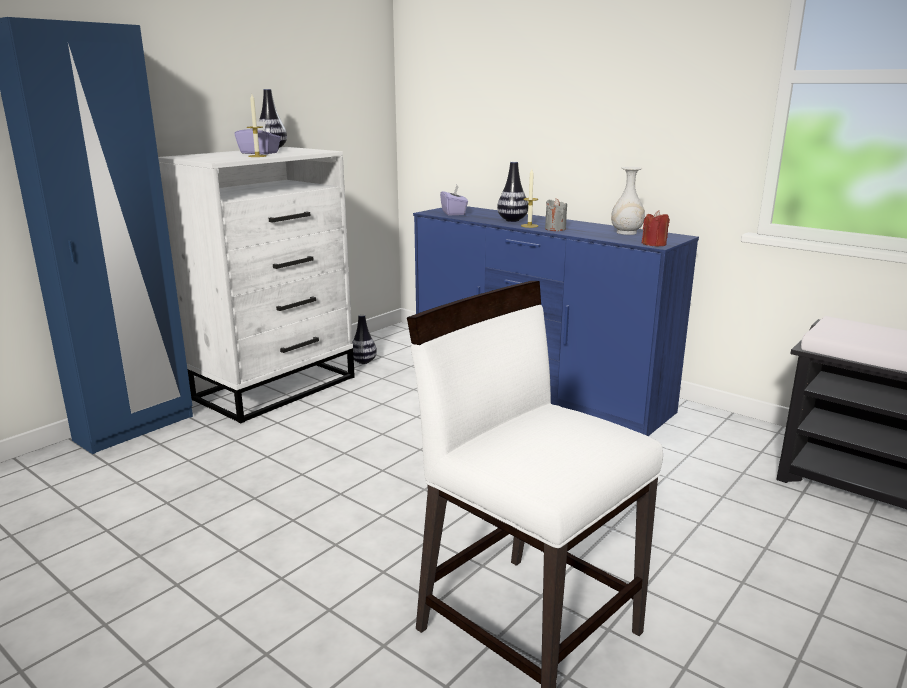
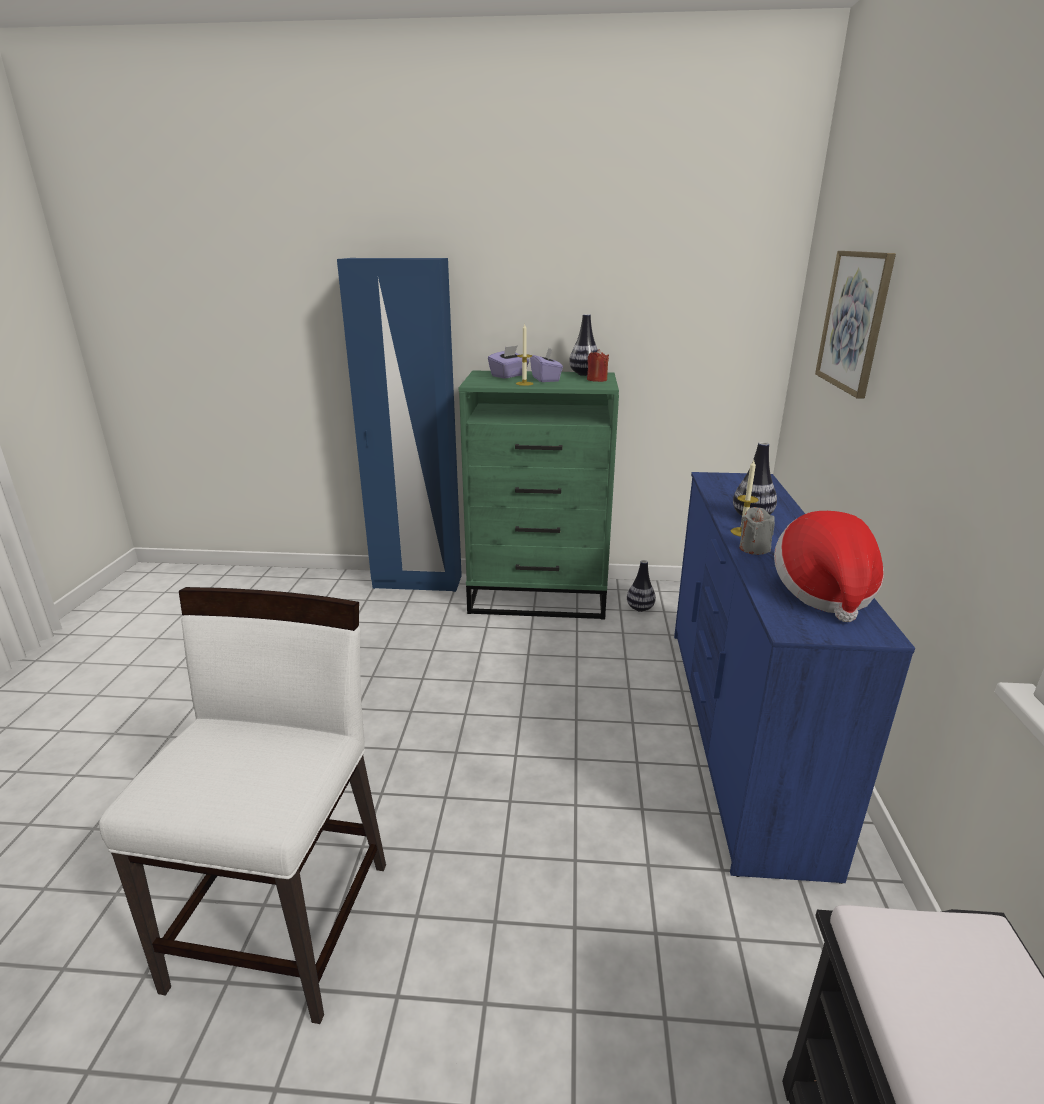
camera: 55 degrees right, 5 degrees up
white dresser [158,147,355,423] -> green dresser [459,371,619,620]
purple tissue box [440,185,468,215] -> purple tissue box moved to [488,345,529,378]
white vase [611,167,645,235] -> hat [774,511,884,622]
red candle [642,210,670,247] -> red candle moved to [587,349,609,382]
none -> picture [815,251,896,399]

